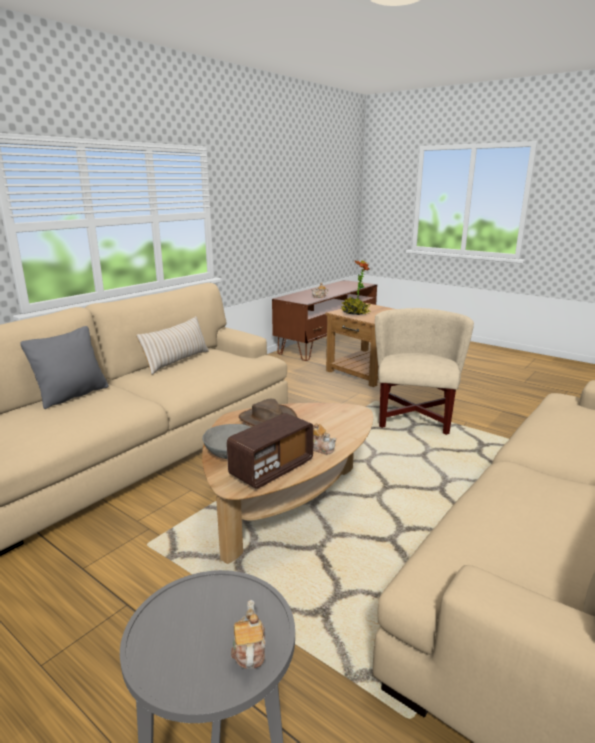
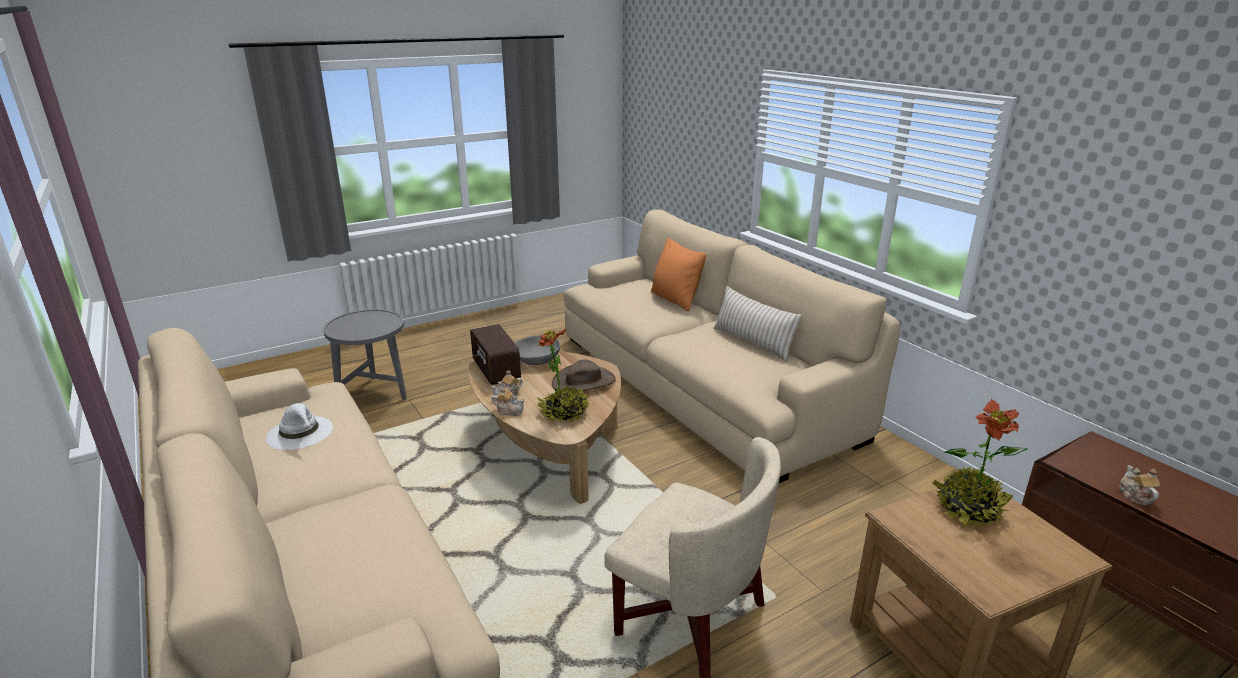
camera: 110 degrees right, 5 degrees up
grey pillow [20,326,108,409] -> orange pillow [651,238,706,311]
teapot [231,600,265,669] -> teapot moved to [492,388,525,416]
none -> white hat [266,403,333,450]
none -> potted plant [537,328,590,423]

